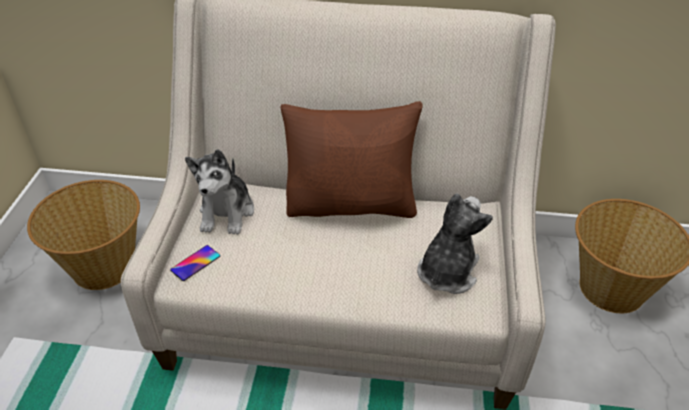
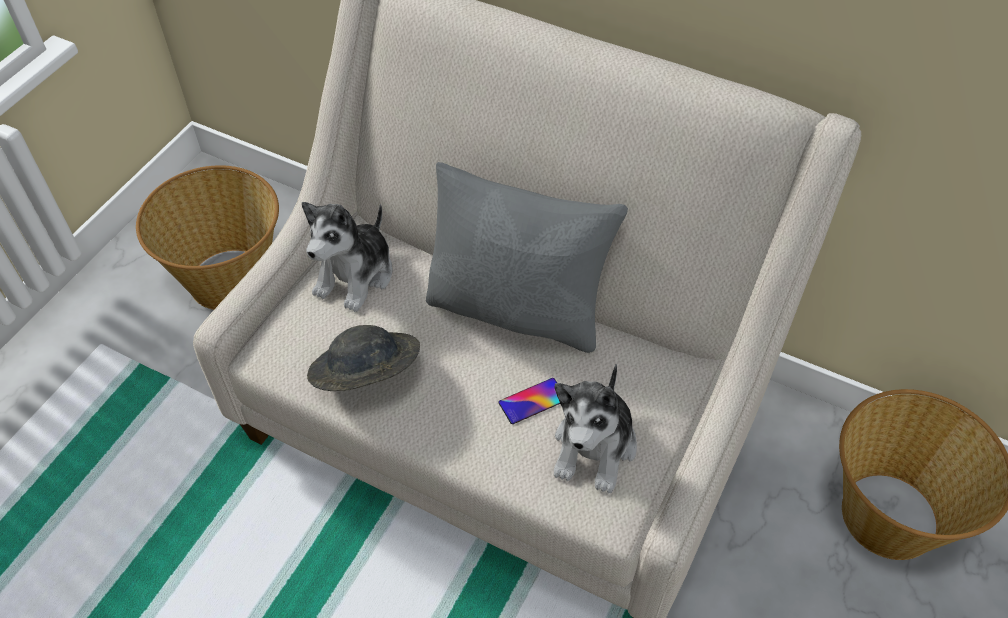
camera: 20 degrees right, 10 degrees up
phone [170,245,220,281] -> phone moved to [499,378,560,424]
brown pillow [280,101,423,218] -> grey pillow [426,162,628,353]
plush toy [417,193,493,294] -> plush toy turned 150 degrees clockwise [554,364,637,494]
none -> grey hat [307,325,420,391]

